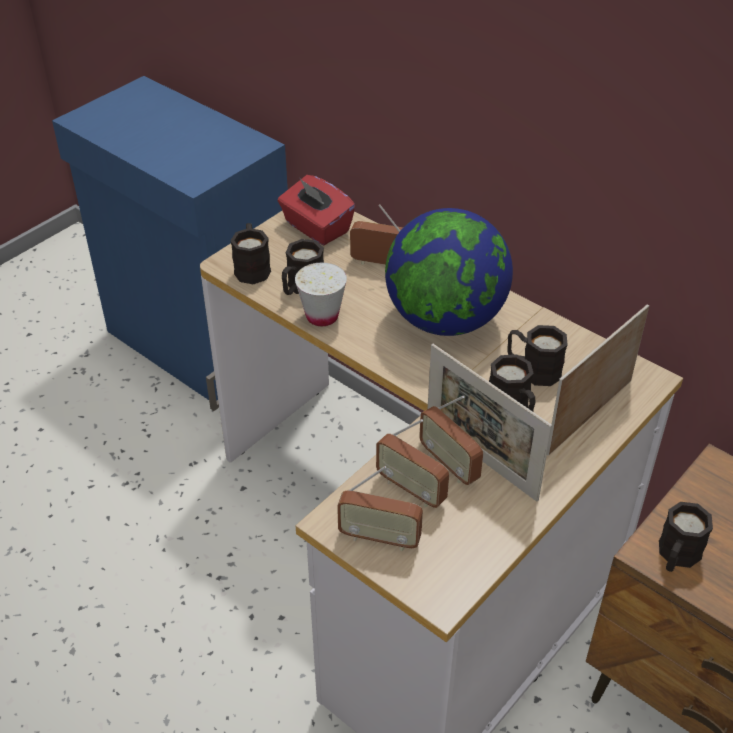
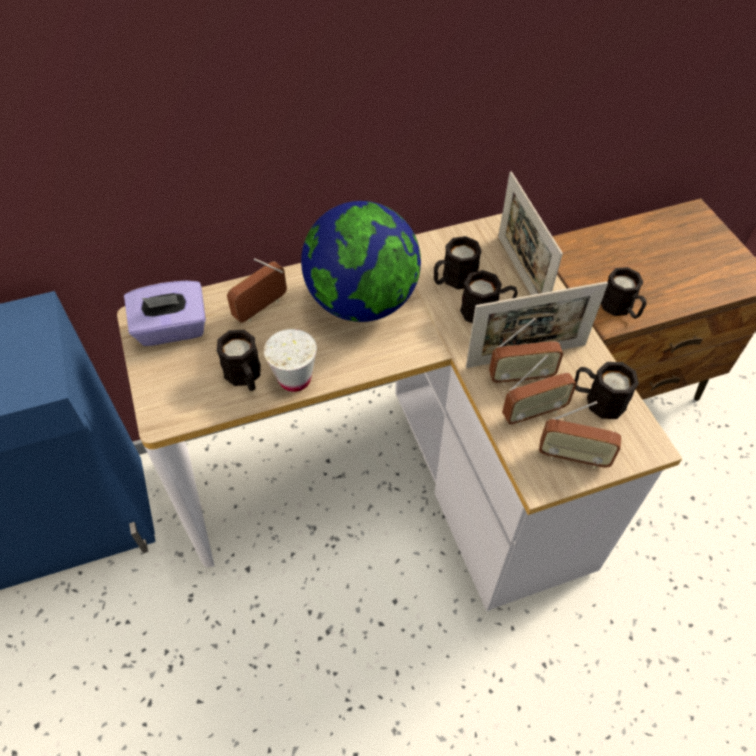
camera: 60 degrees left, 10 degrees up
black mug [230,223,271,284] -> black mug moved to [574,362,639,419]
red tissue box [278,175,355,245] -> purple tissue box [124,281,206,346]
radio [337,466,423,551] -> radio turned 60 degrees clockwise [539,401,621,469]

